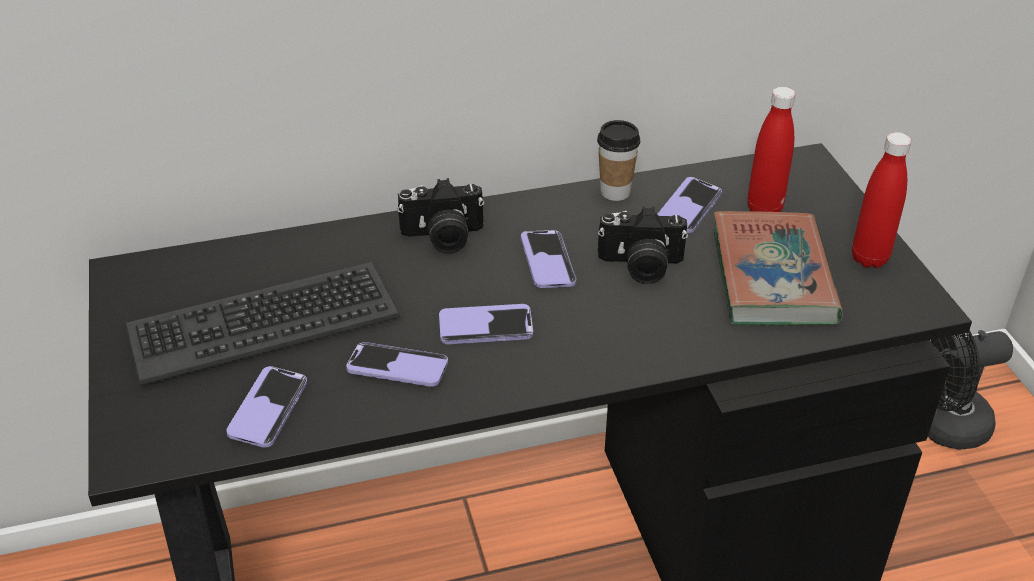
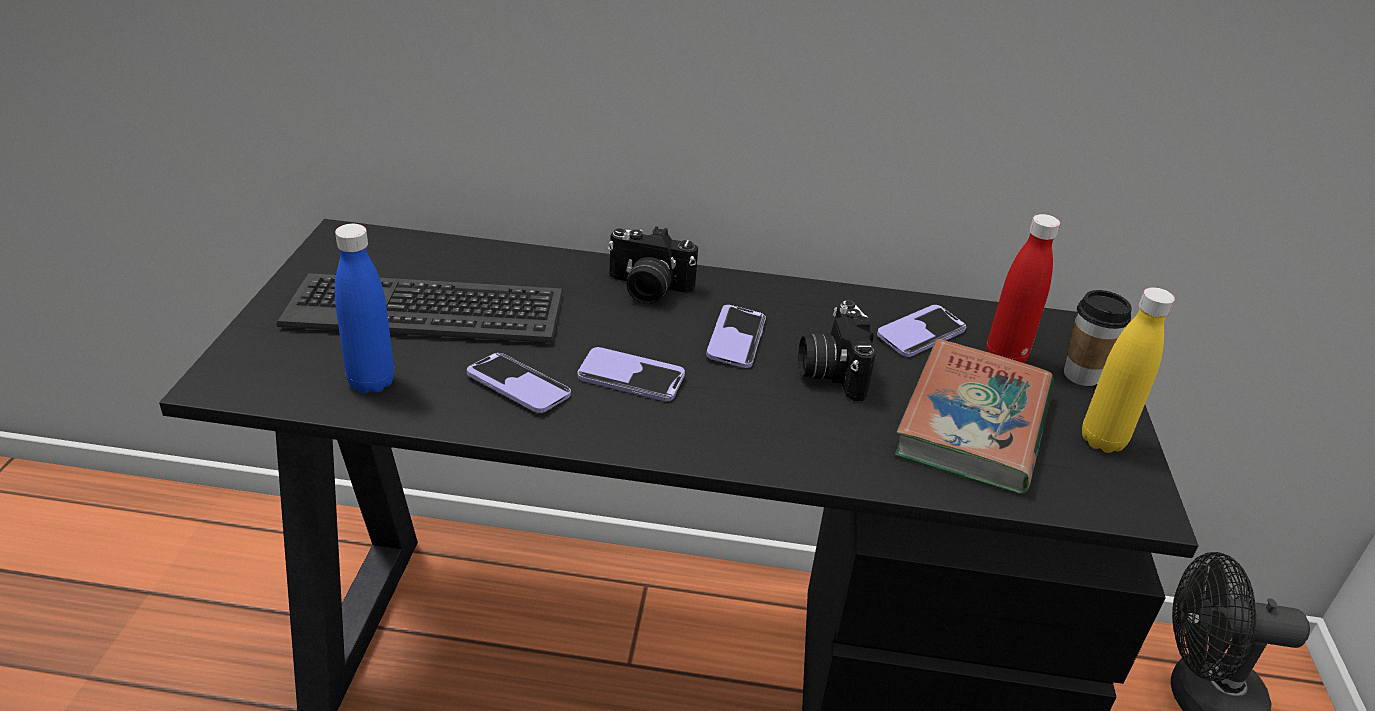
camera: 20 degrees right, 5 degrees down
phone [226,366,307,448] -> blue bottle [335,224,394,394]
cup [597,120,640,201] -> cup moved to [1064,290,1132,386]
camera [598,206,688,284] -> camera turned 60 degrees clockwise [798,300,876,401]
red bottle [852,132,911,268] -> yellow bottle [1082,287,1175,453]

